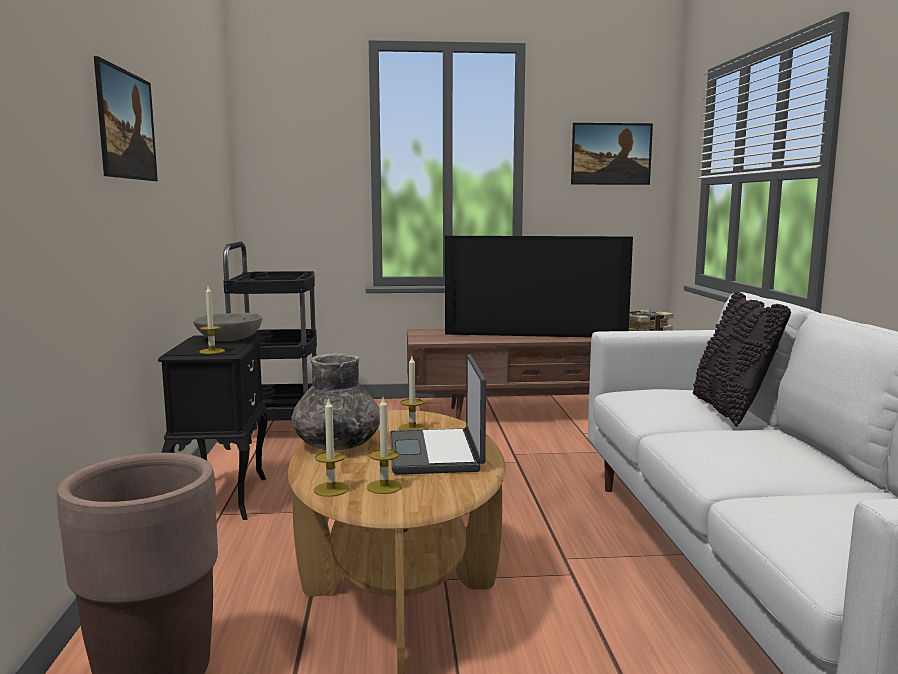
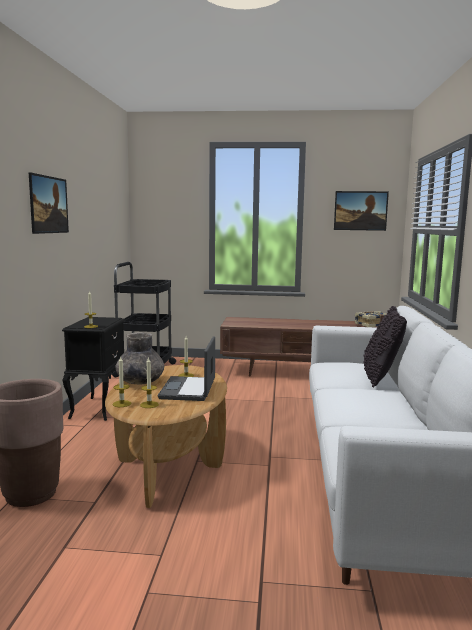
camera: 10 degrees right, 0 degrees up
grey bowl [193,313,263,341] -> none
television [445,236,633,337] -> none

